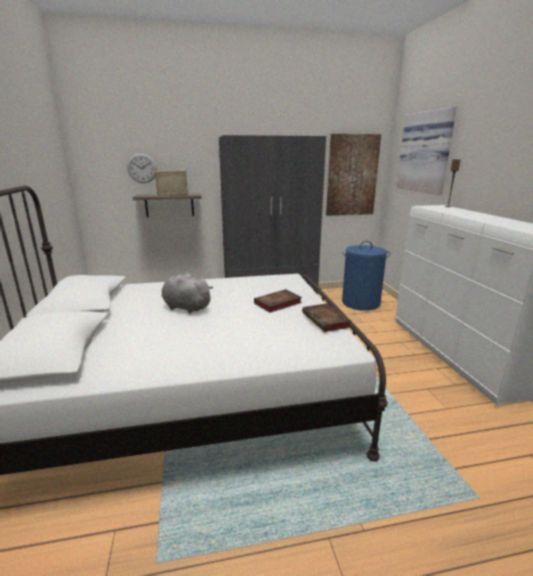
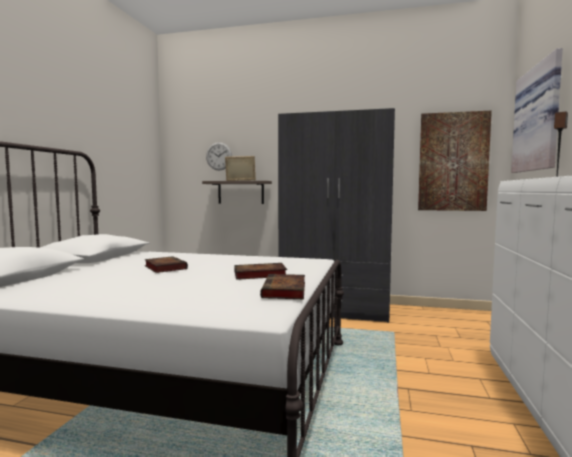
camera: 25 degrees right, 15 degrees down
grey plush toy [162,273,213,314] -> book [145,256,188,273]
blue laundry basket [341,241,391,311] -> none

